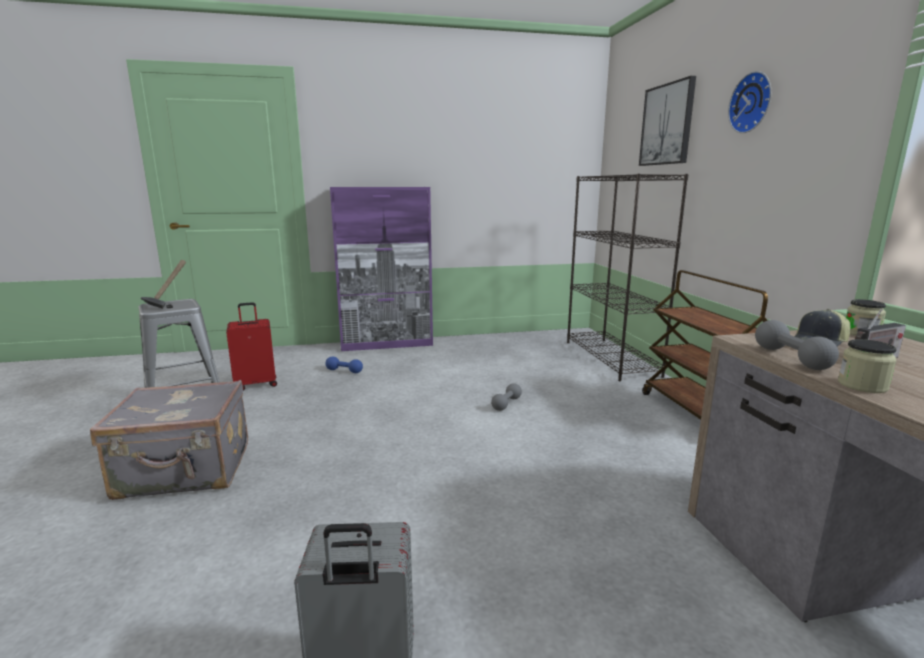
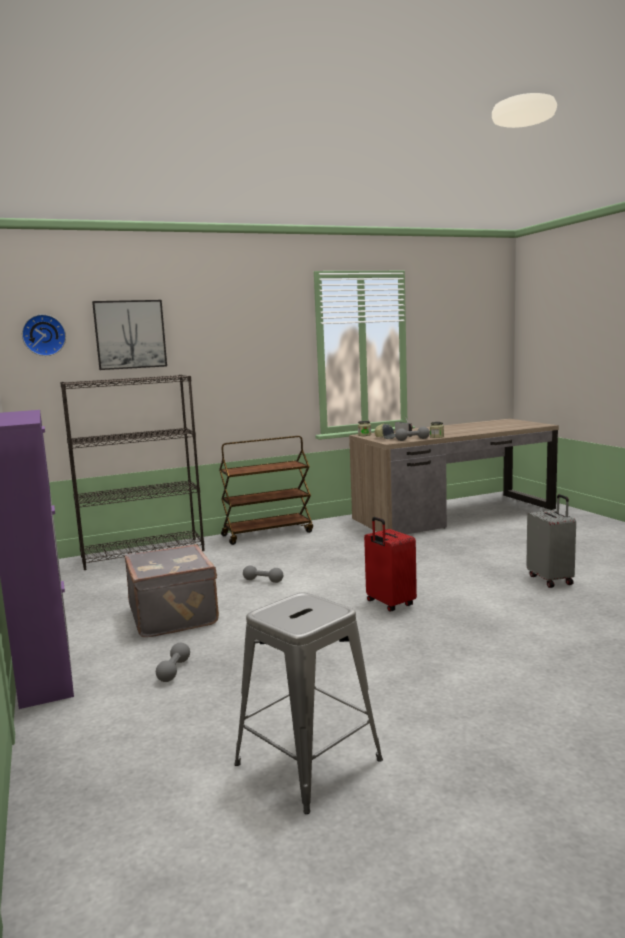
camera: 100 degrees left, 5 degrees down
grey suitcase [90,380,248,500] -> grey suitcase moved to [125,544,219,637]
hammer [141,260,186,309] -> none
red suitcase [226,302,277,391] -> red suitcase moved to [364,517,417,612]
blue dumbbell [325,356,363,373] -> grey dumbbell [156,643,190,682]
wall clock [728,71,771,133] -> wall clock moved to [22,314,66,356]

